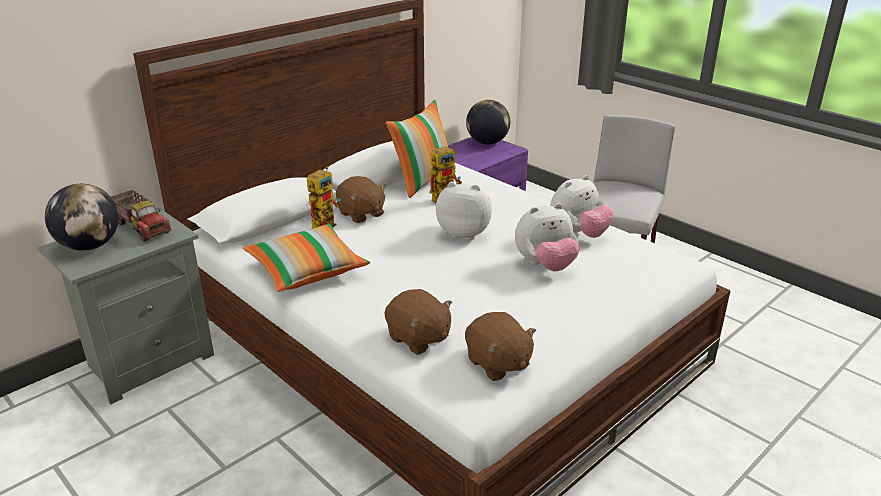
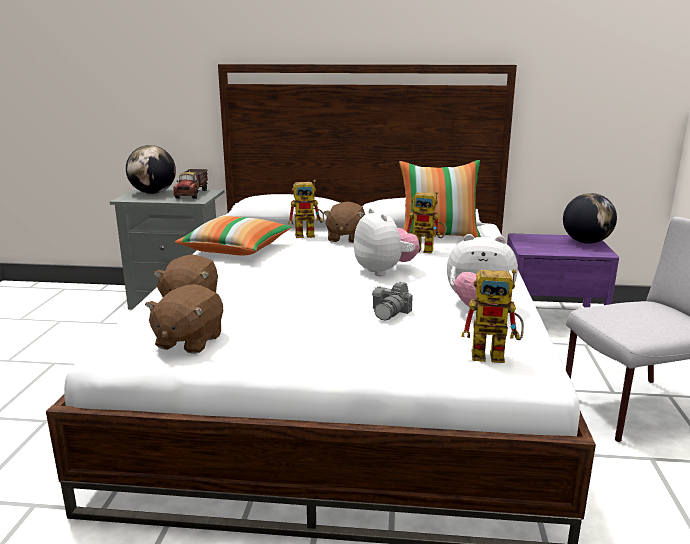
camera: 50 degrees right, 10 degrees down
plush toy [515,203,579,271] -> camera [372,282,413,320]
none -> toy robot [462,269,524,363]

